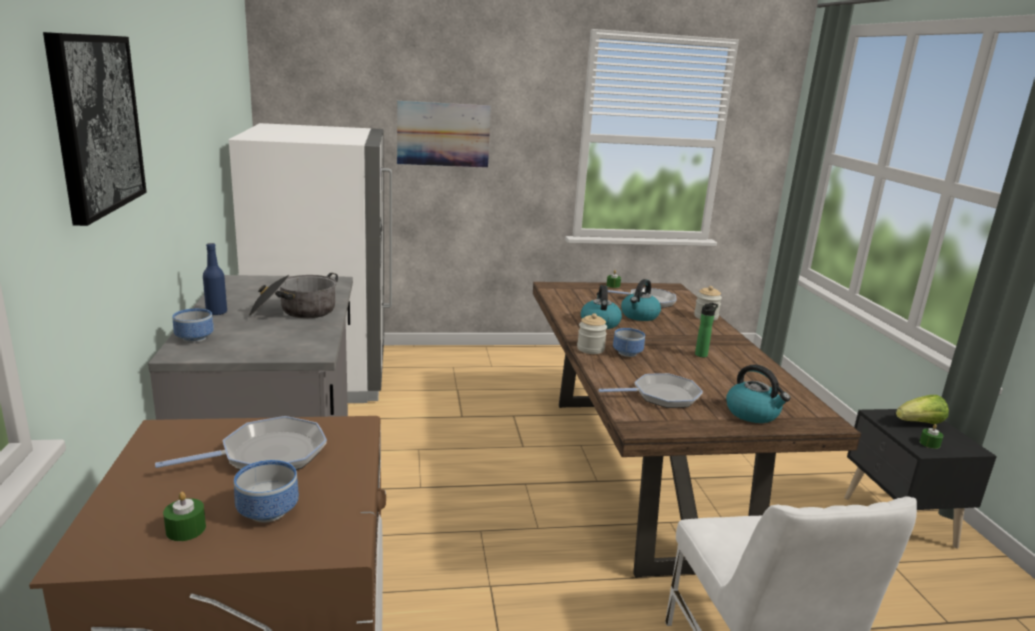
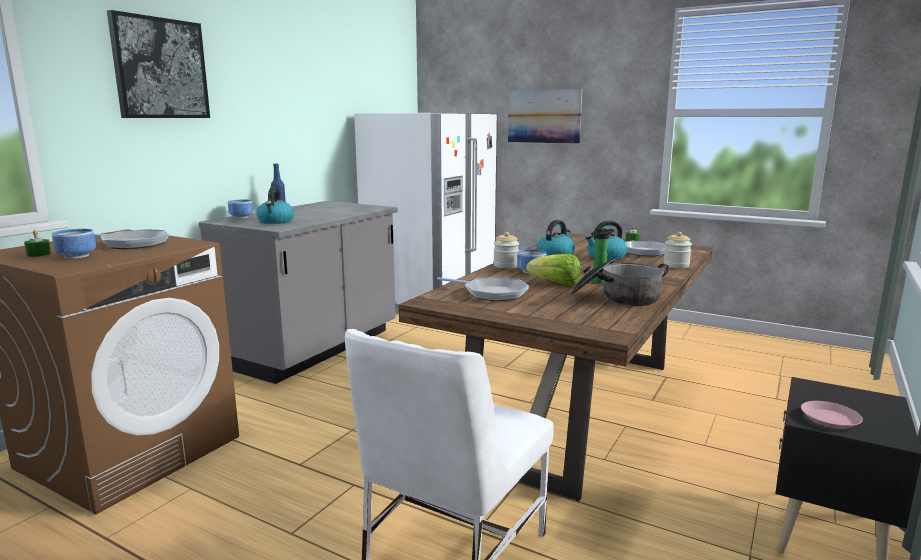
camera: 40 degrees right, 5 degrees down
cooking pot [249,273,338,318] -> cooking pot moved to [571,259,669,306]
kettle [726,364,790,423] -> kettle moved to [256,187,294,224]
lettuce [896,395,949,424] -> lettuce moved to [526,254,581,286]
green candle [919,424,944,449] -> pink plate [801,401,863,429]

